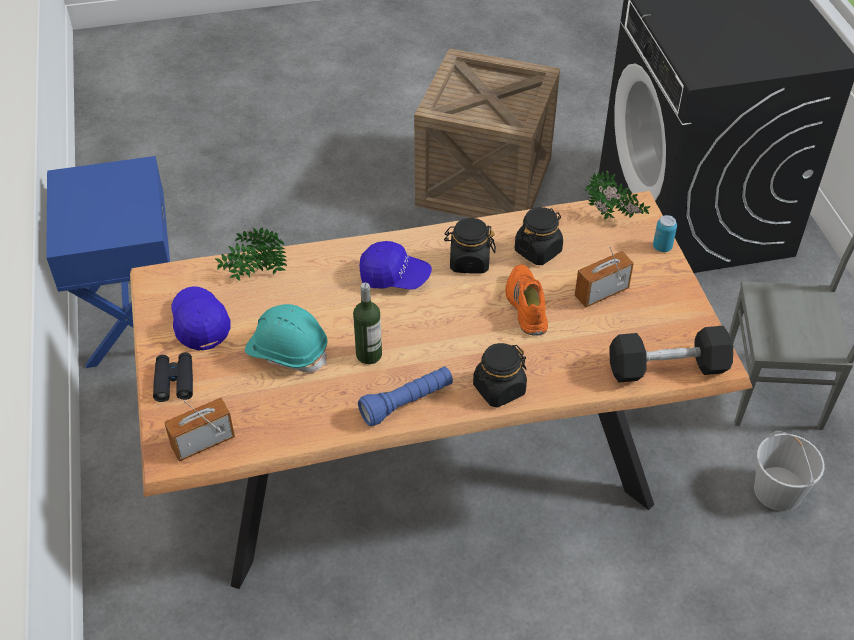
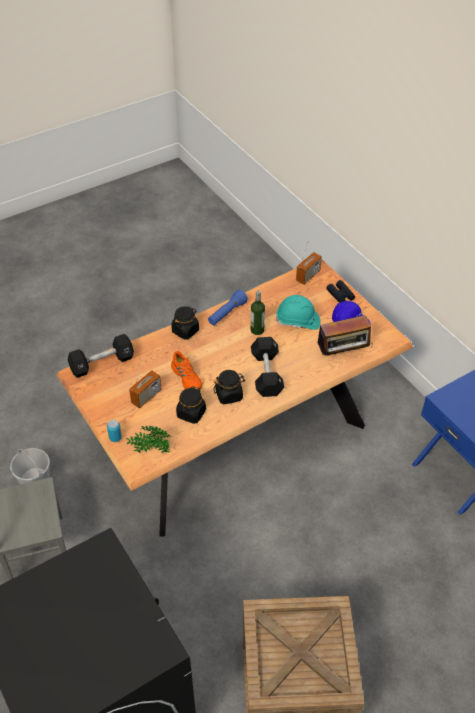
camera: 160 degrees right, 0 degrees up
potted plant [215,228,287,281] -> radio [318,315,373,356]
blue cap [360,241,432,290] -> black dumbbell [251,337,284,397]

